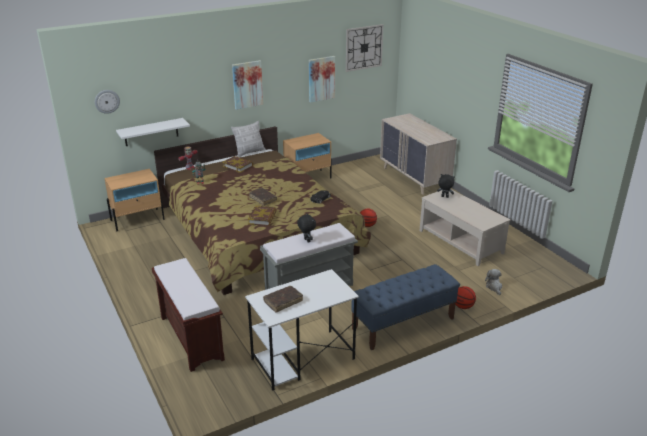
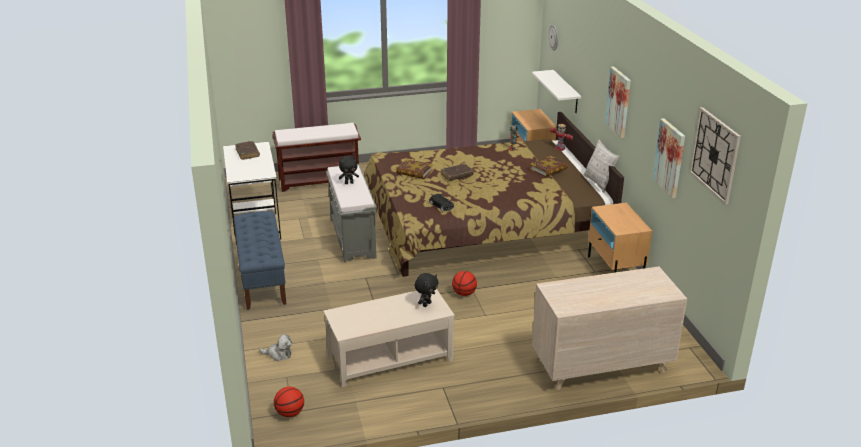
camera: 105 degrees right, 0 degrees up
basketball [455,286,476,309] -> basketball moved to [274,387,304,417]

